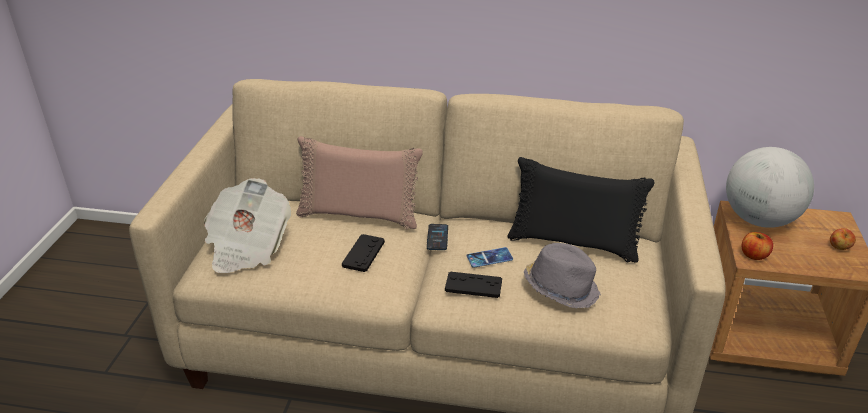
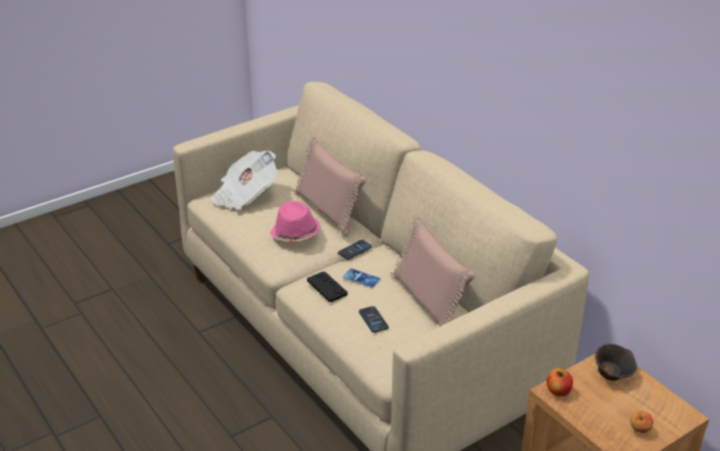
camera: 45 degrees right, 0 degrees up
black game controller [342,234,385,272] -> pink hat [270,201,321,242]
black pillow [508,157,655,263] -> beige pillow [390,214,475,327]
grey hat [524,243,601,309] -> phone [359,306,389,333]
globe [726,147,814,228] -> brown bowl [595,344,637,380]

